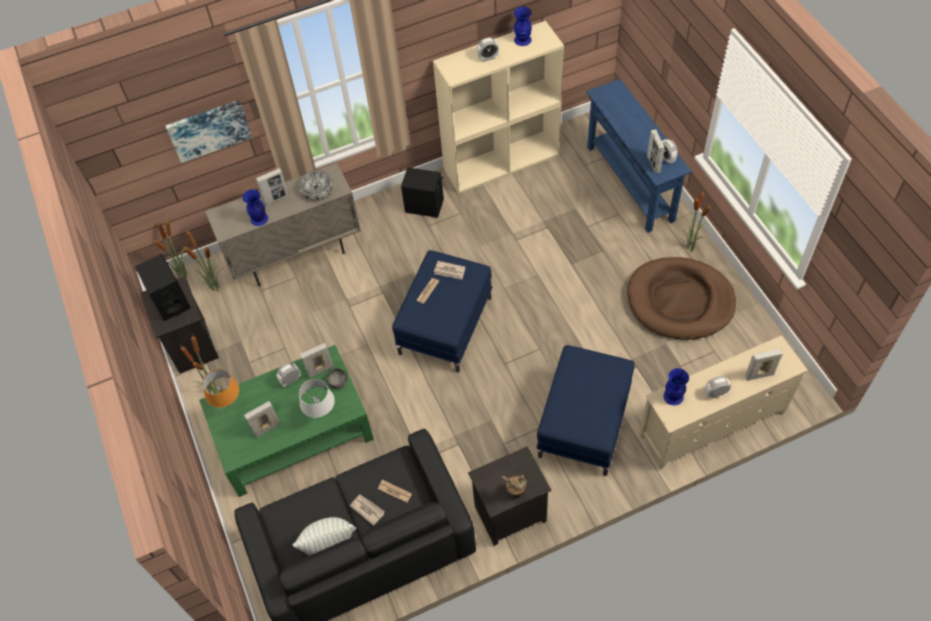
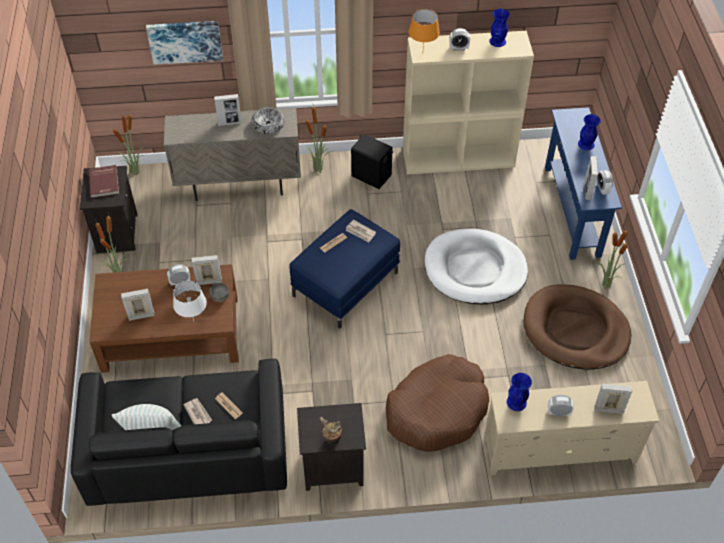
camera: 15 degrees right, 5 degrees down
black speaker [135,254,191,321] -> red book [89,165,119,198]
potted plant [183,231,223,291] -> potted plant moved to [305,107,332,173]
green coffee table [199,345,374,497] -> brown coffee table [89,264,239,373]
orange table lamp [202,369,239,407] -> orange table lamp moved to [409,9,440,47]
blue vase [243,189,268,226] -> blue vase moved to [578,114,601,150]
blue ottoman [536,345,635,476] -> brown dog bed [386,354,489,452]
none -> white dog bed [425,229,528,304]

